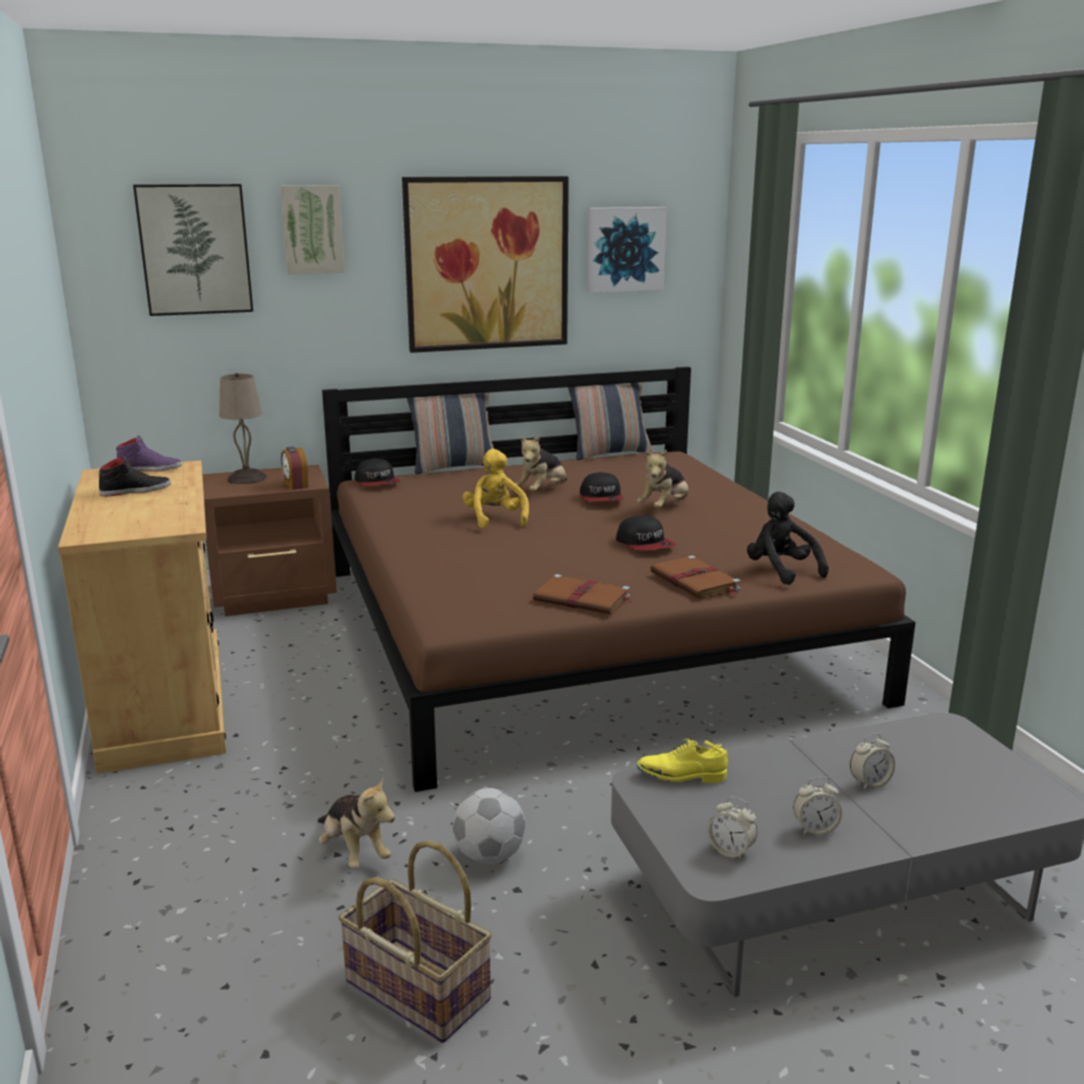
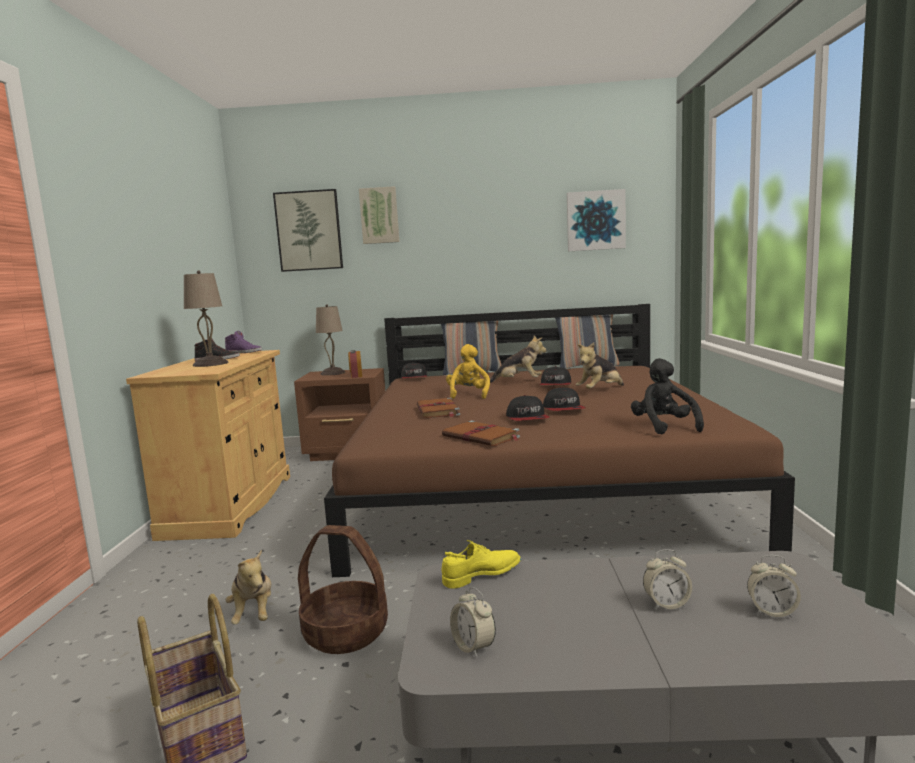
camera: 20 degrees right, 10 degrees down
picture [402,176,569,353] -> none
football [452,788,526,864] -> basket [298,525,388,654]
plush toy [515,435,567,491] -> plush toy turned 135 degrees counterclockwise [490,335,547,383]
yellow shoe [636,739,728,783] -> yellow shoe turned 135 degrees clockwise [441,540,521,588]
brown book [650,556,740,599] -> brown book moved to [417,397,460,418]
alarm clock [793,777,842,835] -> alarm clock moved to [747,555,801,617]
none -> beige table lamp [184,270,229,367]
none -> cap [506,395,550,421]

